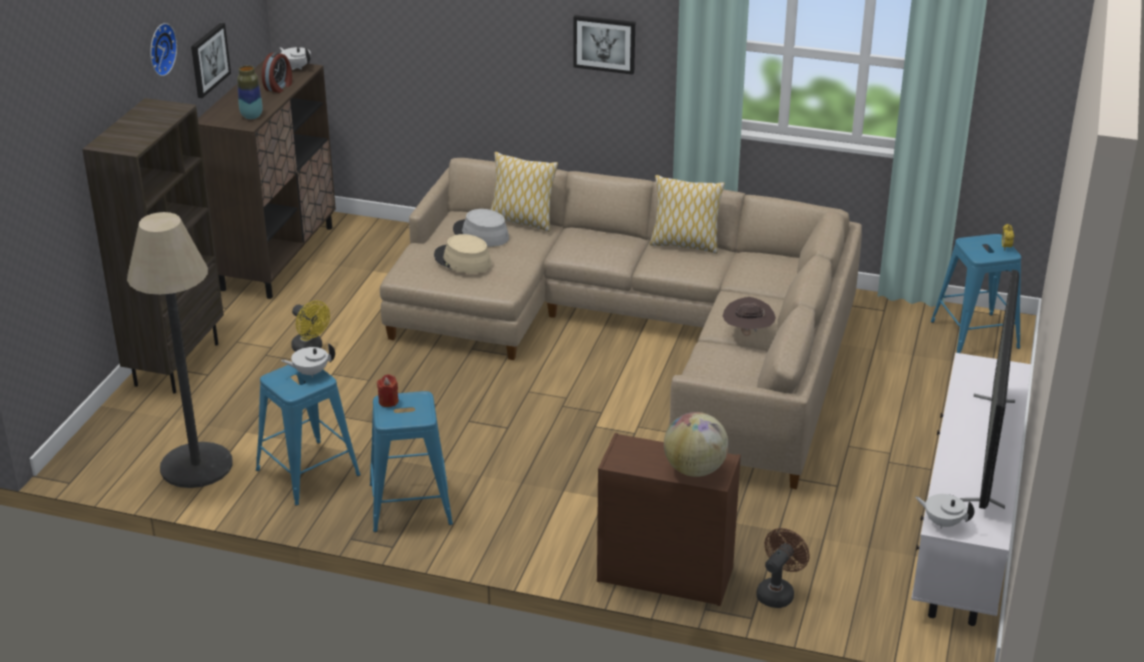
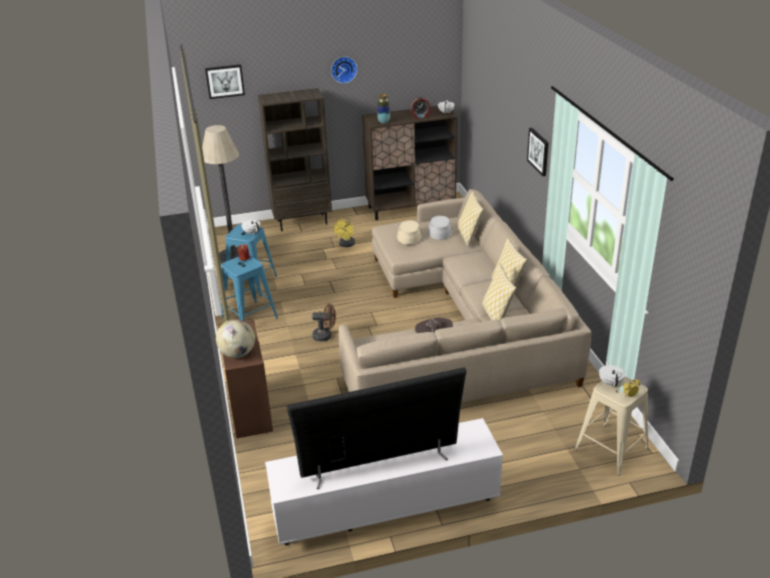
camera: 60 degrees right, 0 degrees up
picture [191,23,231,98] -> picture moved to [205,64,245,99]
brown fan [756,528,810,608] -> brown fan moved to [312,304,336,342]
white teapot [915,494,975,528] -> white teapot moved to [599,361,625,387]
blue stool [931,234,1021,353] -> beige stool [575,376,648,475]
none -> pillow [482,263,517,320]

